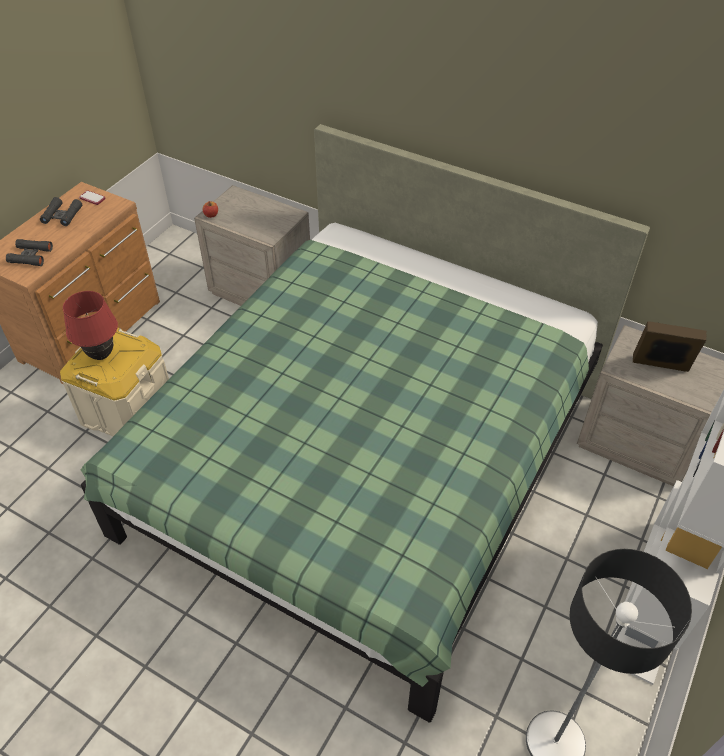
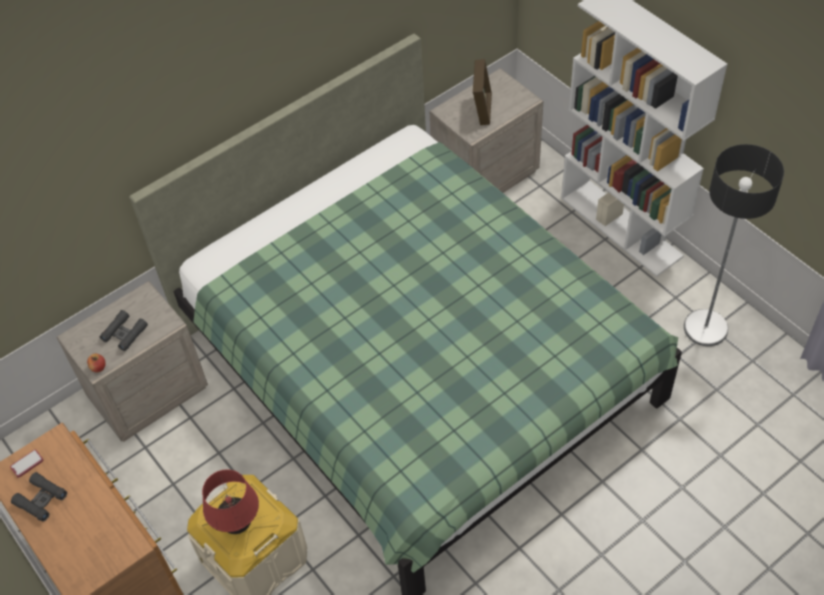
camera: 65 degrees left, 5 degrees up
black binoculars [6,239,53,266] -> black binoculars moved to [100,310,148,351]
picture frame [633,321,706,372] -> picture frame turned 150 degrees clockwise [473,59,492,125]

